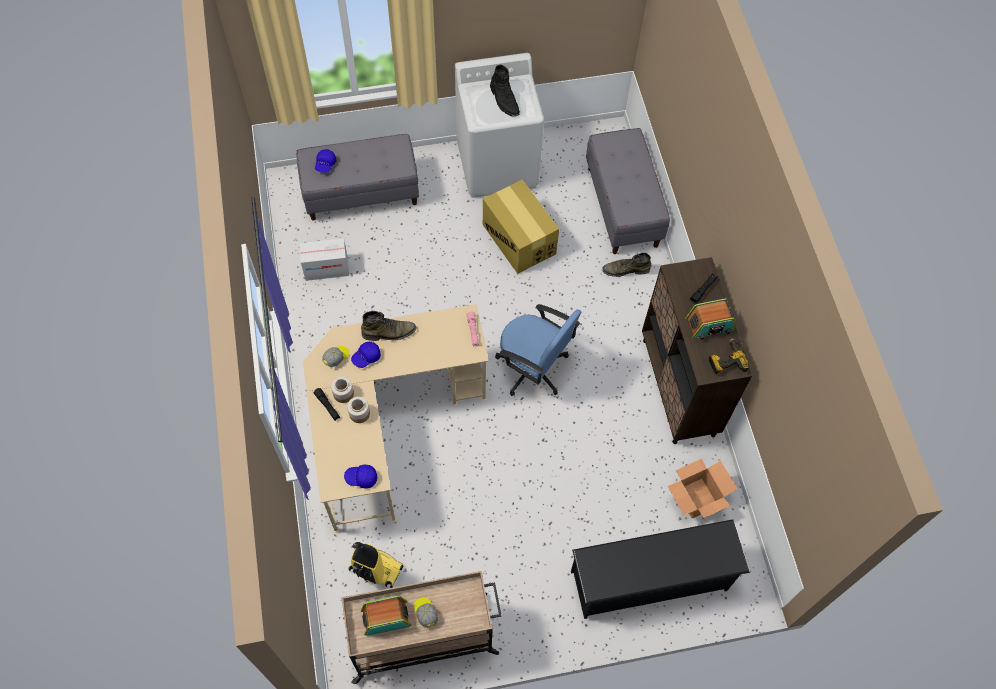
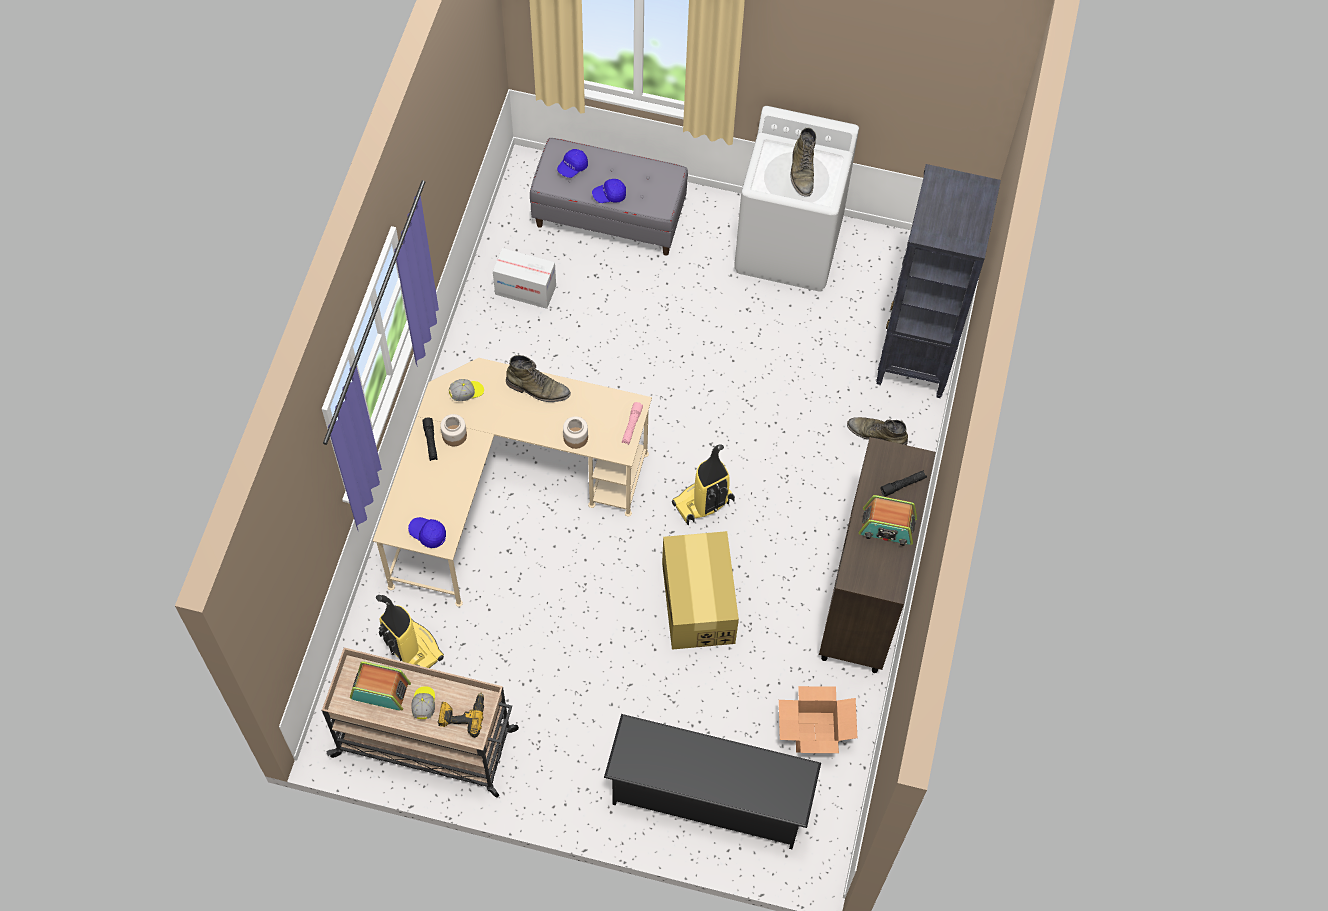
camera: 25 degrees right, 0 degrees up
jar [347,397,370,423] -> jar moved to [563,416,588,449]
blue cap [351,342,381,368] -> blue cap moved to [592,179,626,203]
cardboard box [483,180,559,274] -> cardboard box moved to [662,531,739,650]
black boot [490,65,520,116] -> green boot [790,127,816,196]
blue office chair [495,304,581,396] -> vacuum cleaner [672,444,735,525]
grey bench [586,128,670,254] -> black bookcase [876,164,1001,398]
power drill [708,338,749,375] -> power drill moved to [438,692,484,738]

